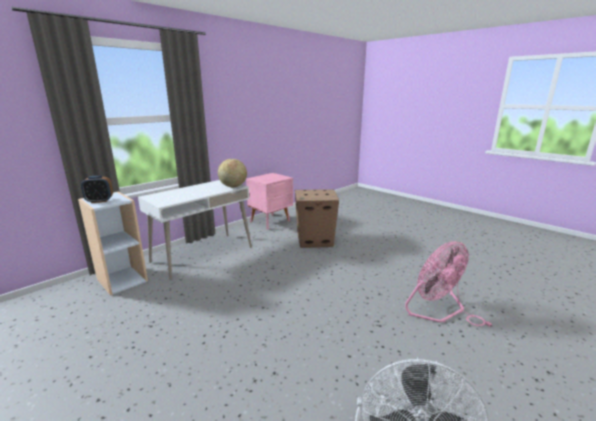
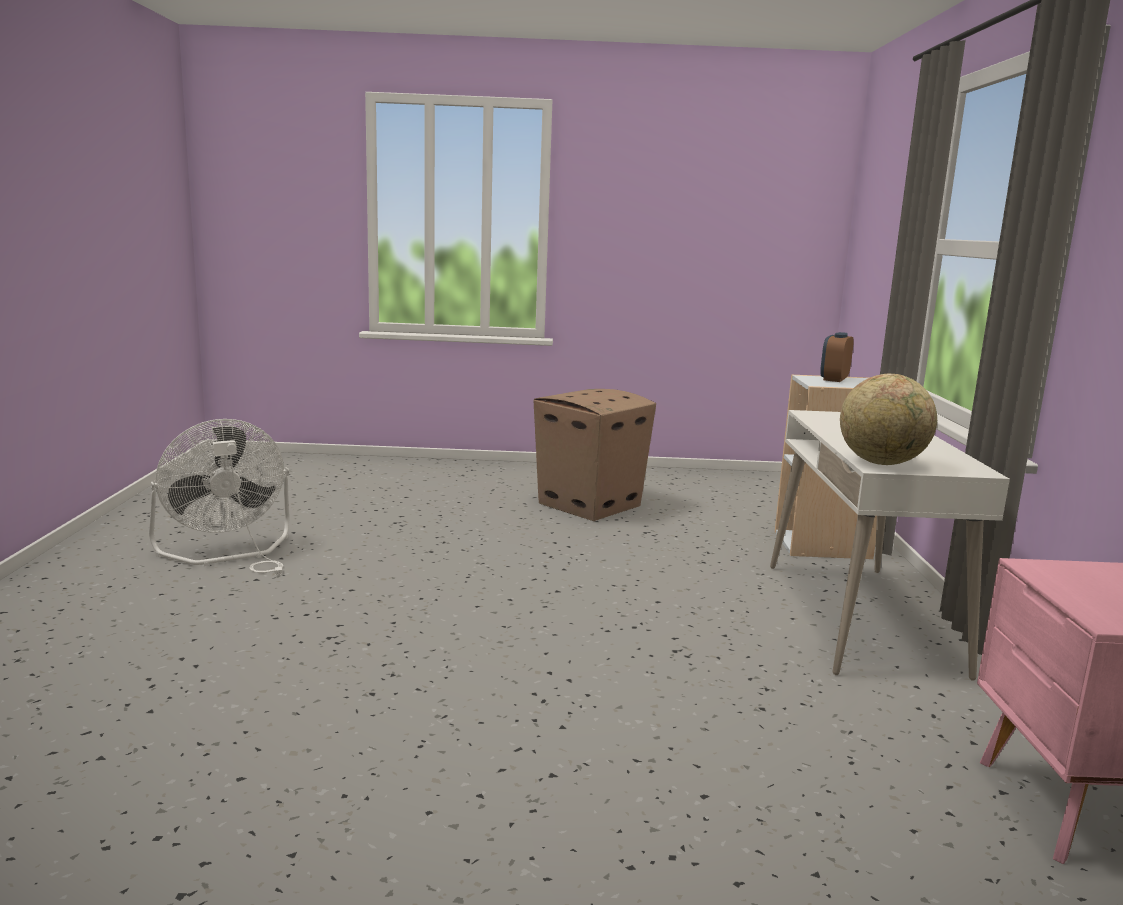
camera: 135 degrees right, 5 degrees down
cardboard box [295,189,339,248] -> cardboard box moved to [533,389,656,521]
pink fan [405,242,492,327] -> none

